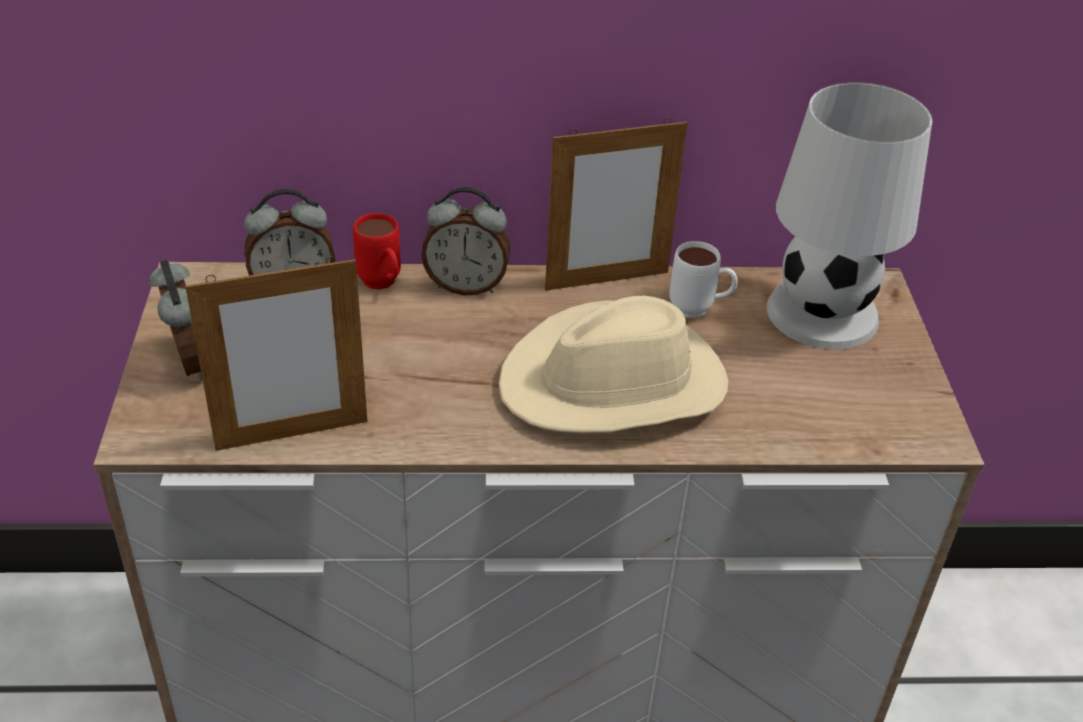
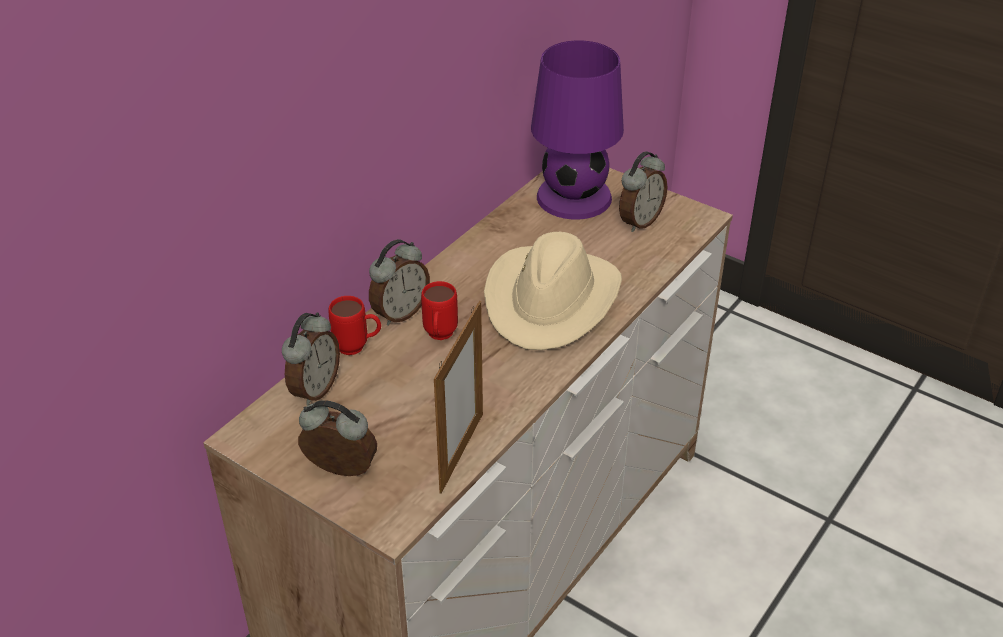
camera: 50 degrees left, 0 degrees up
picture frame [545,118,688,291] -> none
white mug [669,241,738,318] -> none
white table lamp [767,82,932,349] -> purple table lamp [531,40,624,219]
none -> red mug [421,281,458,340]
none -> alarm clock [619,151,667,232]

